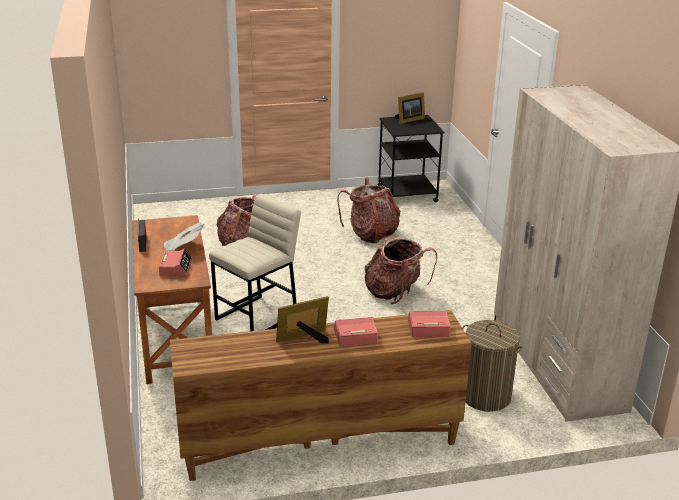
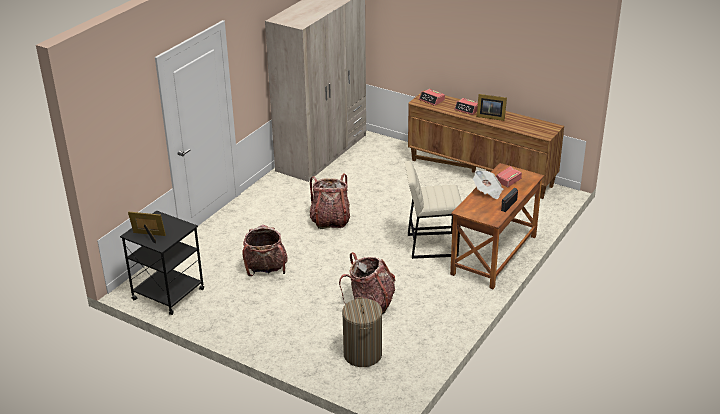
camera: 135 degrees left, 5 degrees up
laundry basket [462,320,523,412] -> laundry basket moved to [342,297,382,367]

